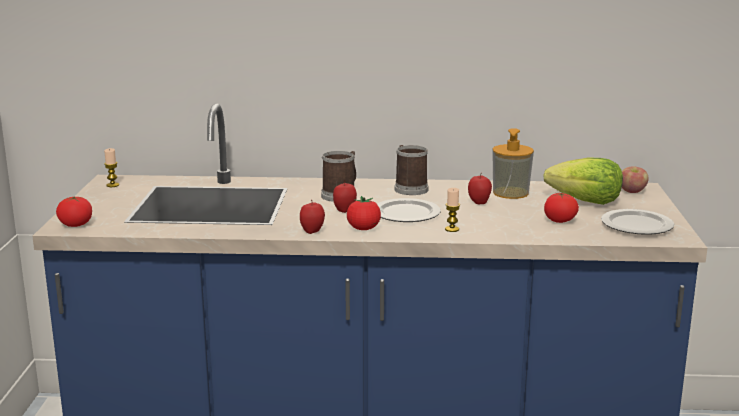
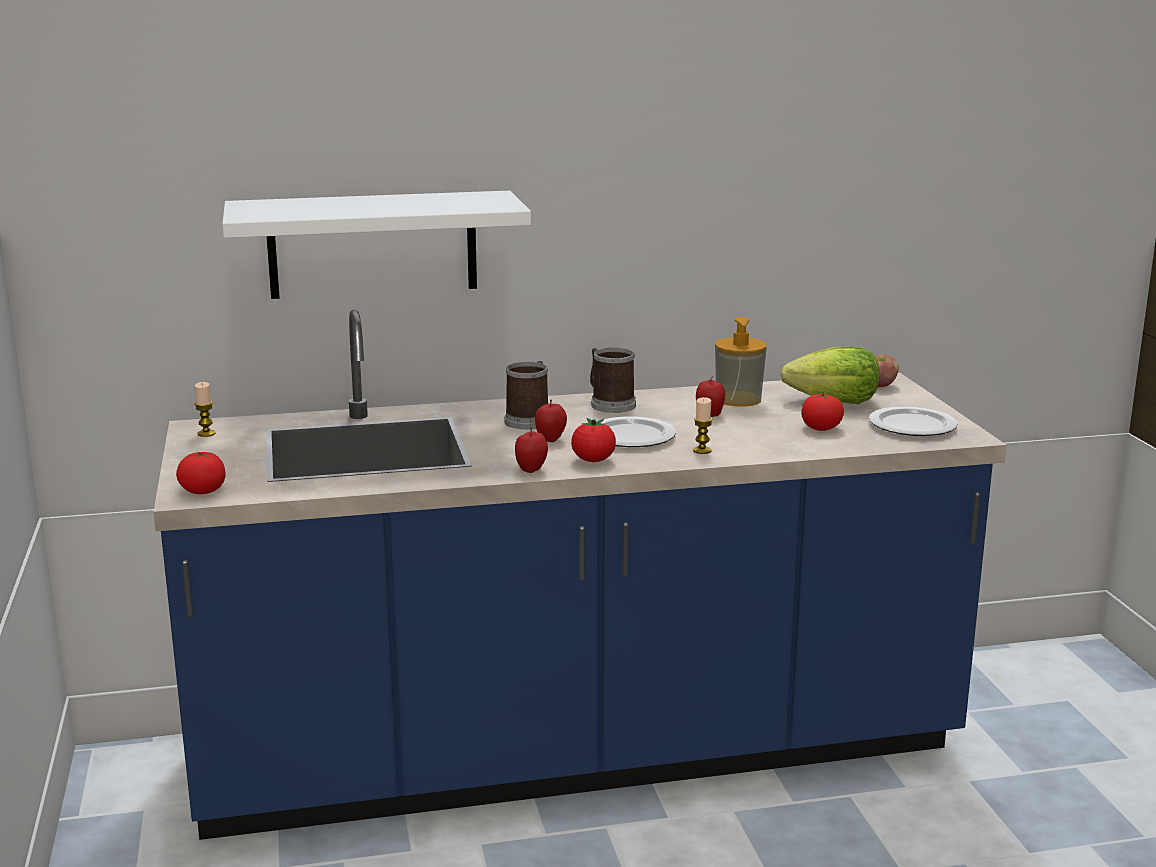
camera: 15 degrees left, 0 degrees up
none -> white shelf [222,191,531,299]

